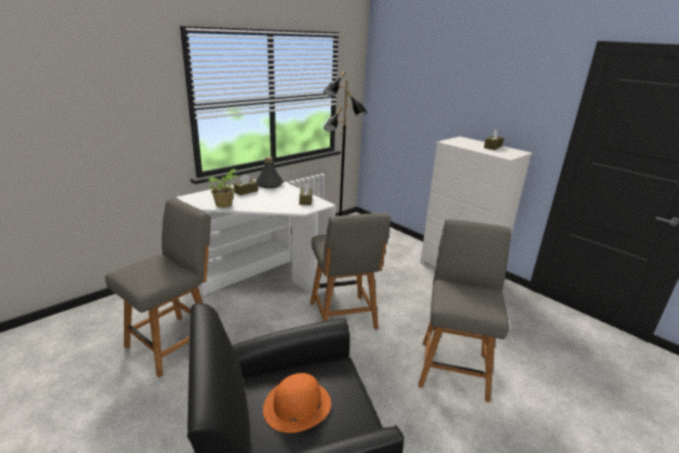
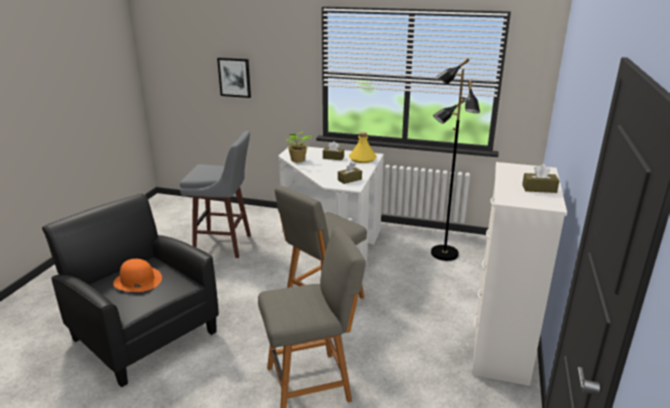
camera: 60 degrees right, 0 degrees up
grey chair [105,198,211,378] -> grey stool [180,131,251,258]
grey bottle [256,157,284,188] -> yellow bottle [349,132,377,163]
none -> picture [217,57,251,98]

